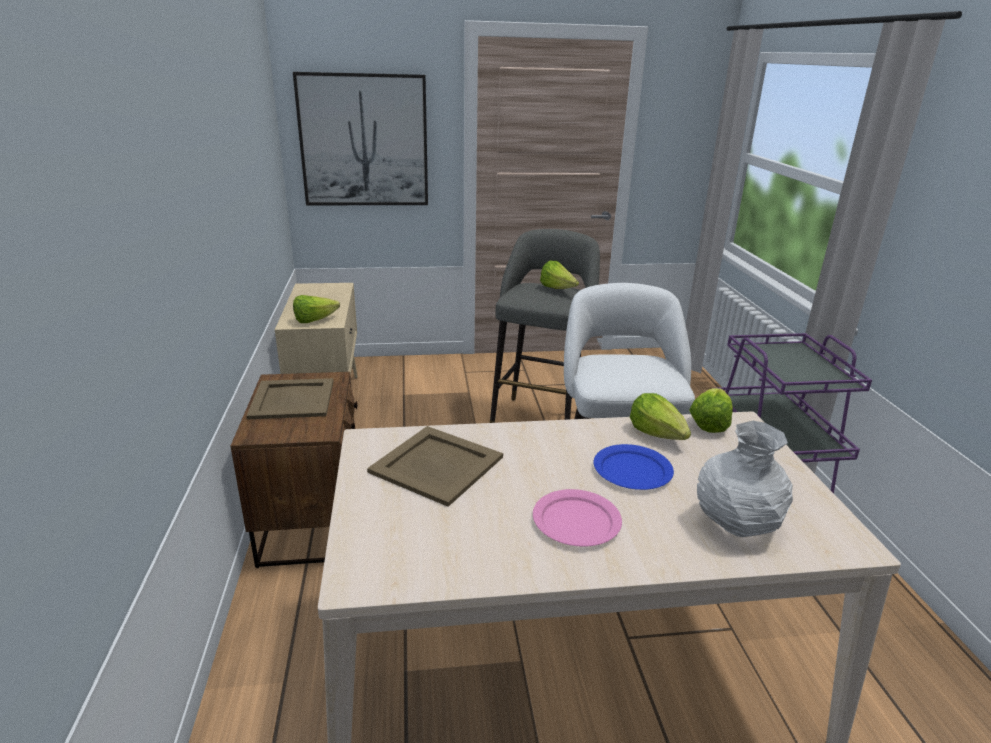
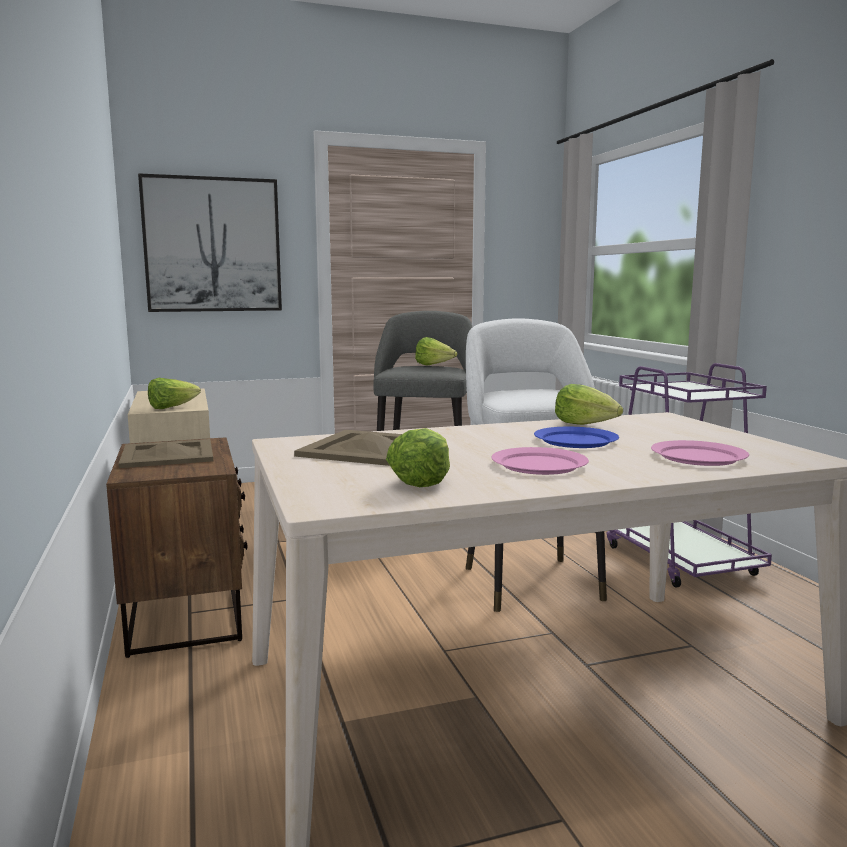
camera: 10 degrees left, 15 degrees down
lettuce [689,388,733,433] -> lettuce moved to [386,428,450,487]
white vase [697,421,793,537] -> pink plate [651,440,749,466]

